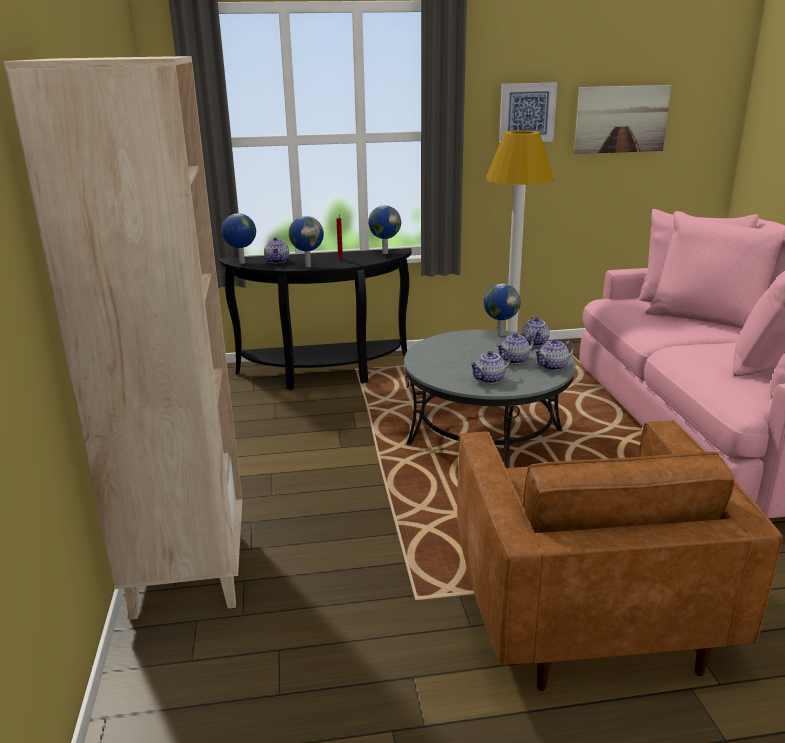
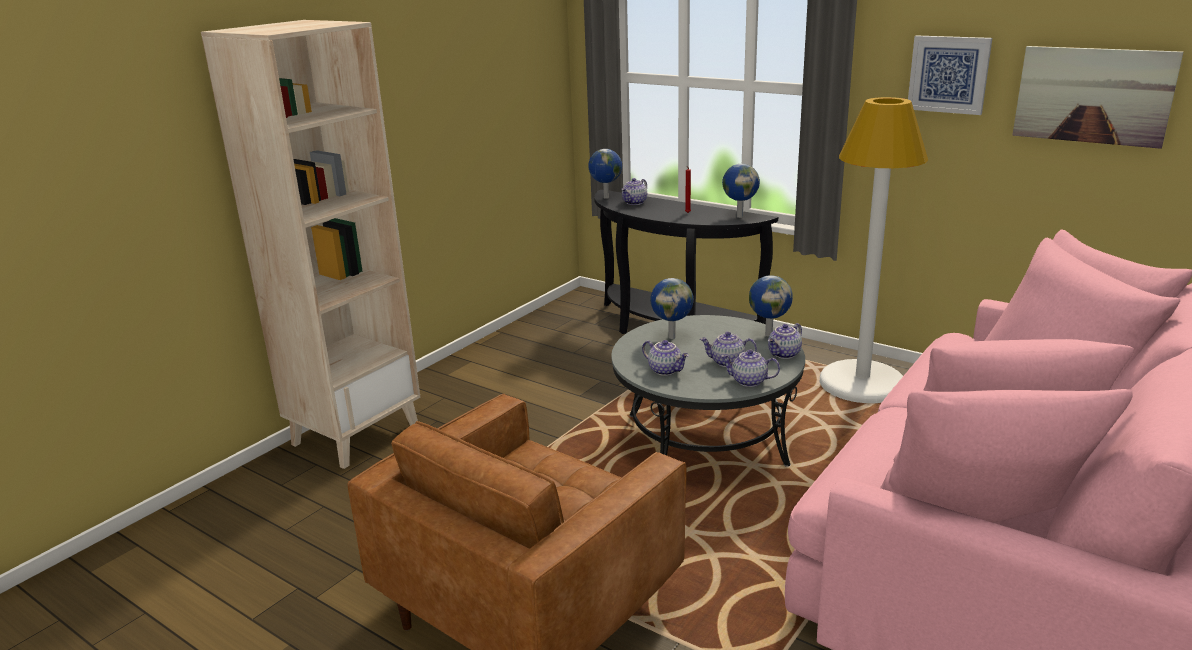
camera: 45 degrees right, 0 degrees up
globe [289,216,324,267] -> globe moved to [650,278,694,339]
teapot [470,351,510,384] -> teapot turned 150 degrees counterclockwise [642,340,689,376]

